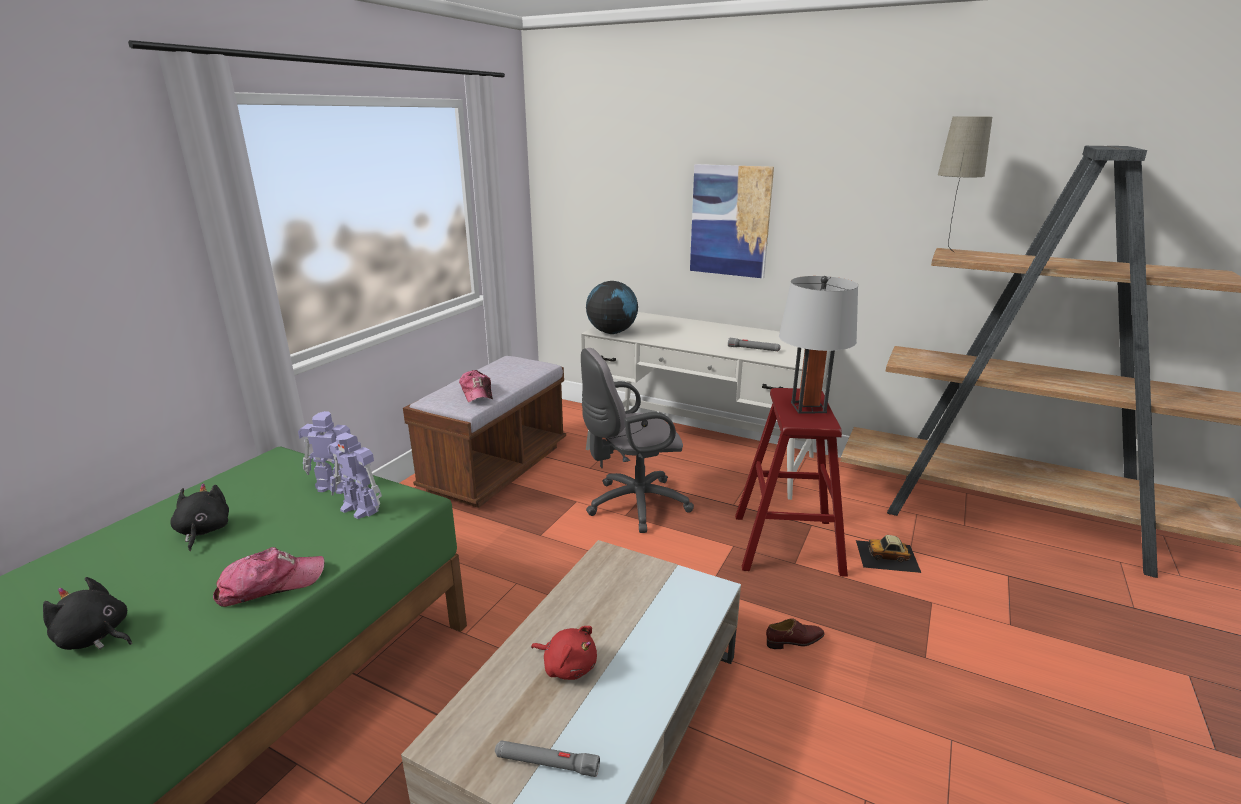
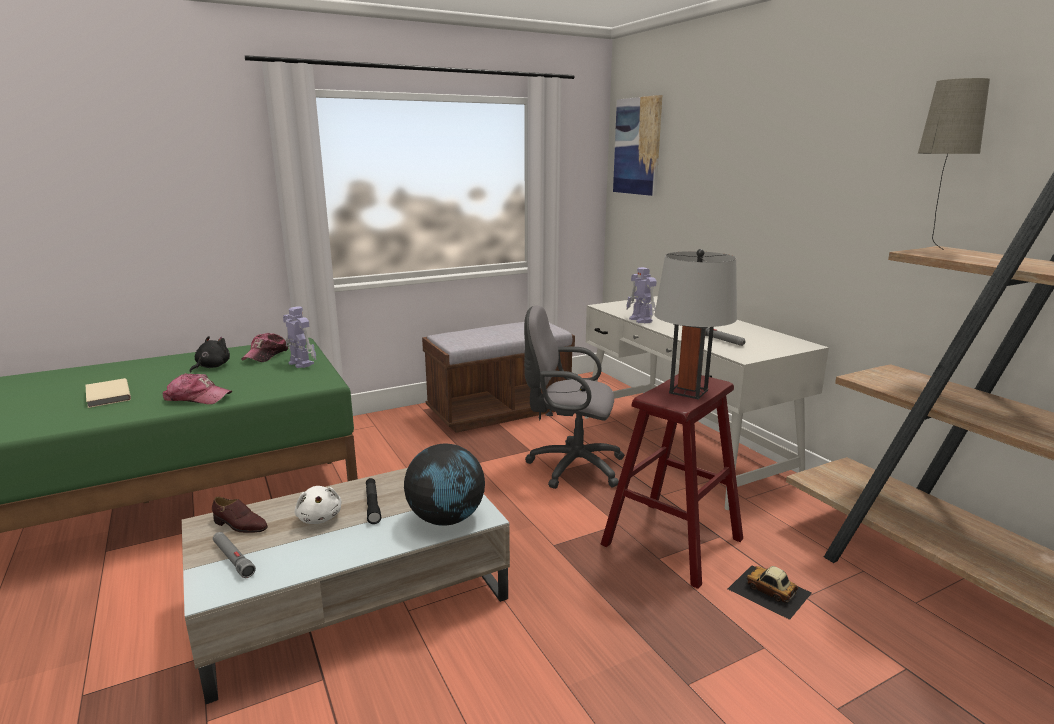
camera: 35 degrees right, 5 degrees down
black plush toy [43,577,132,650] -> beige book [86,378,131,408]
toy robot [327,432,382,519] -> toy robot moved to [626,267,656,323]
cap [459,370,493,402] -> cap moved to [241,333,289,362]
red plush toy [531,626,597,680] -> white plush toy [294,486,342,524]
globe [586,281,638,334] -> globe moved to [404,443,485,526]
picture [690,164,774,278] -> picture moved to [613,95,662,196]
brown shoe [766,618,825,649] -> brown shoe moved to [212,497,268,533]
none -> black flashlight [366,478,381,524]

